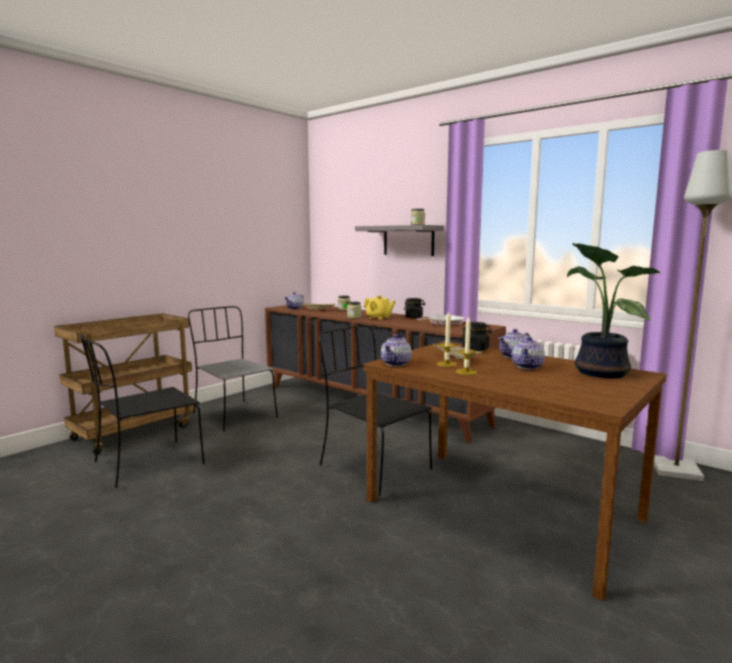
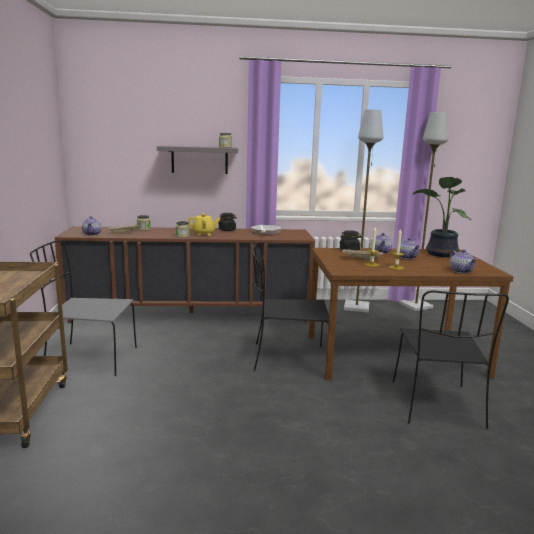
camera: 45 degrees left, 5 degrees up
black chair [79,333,205,488] -> black chair moved to [393,290,509,429]
teapot [381,334,412,366] -> teapot moved to [450,249,477,274]
none -> grey floor lamp [344,109,383,313]

